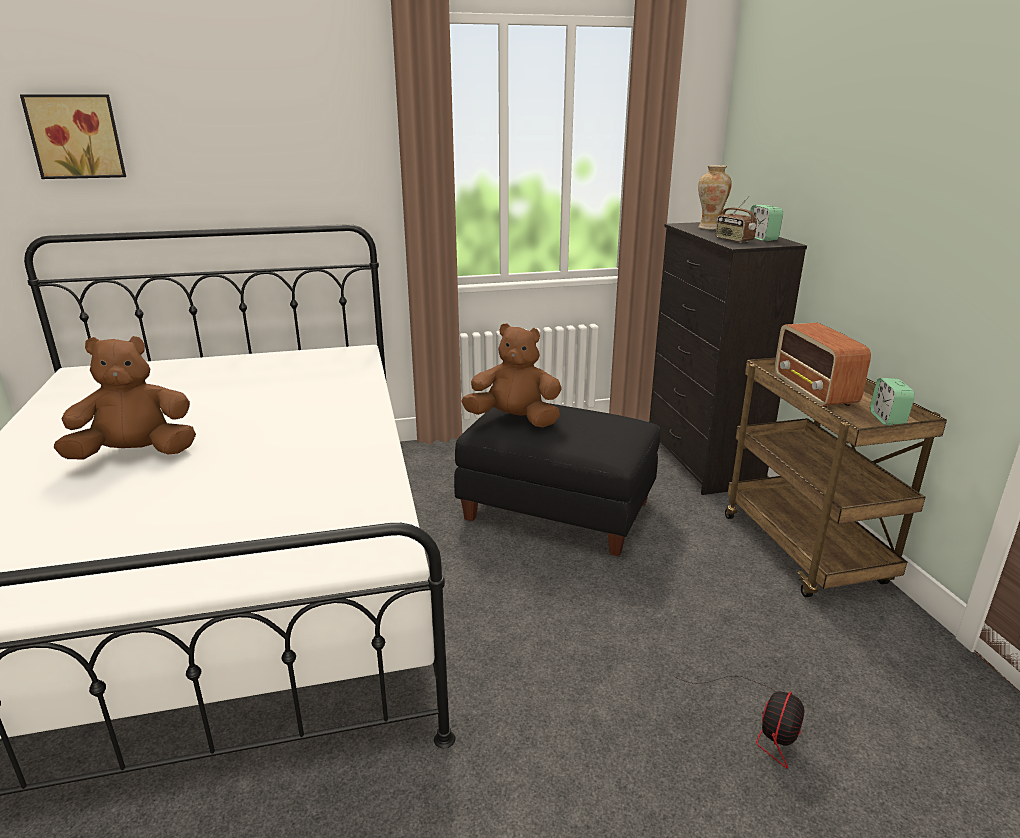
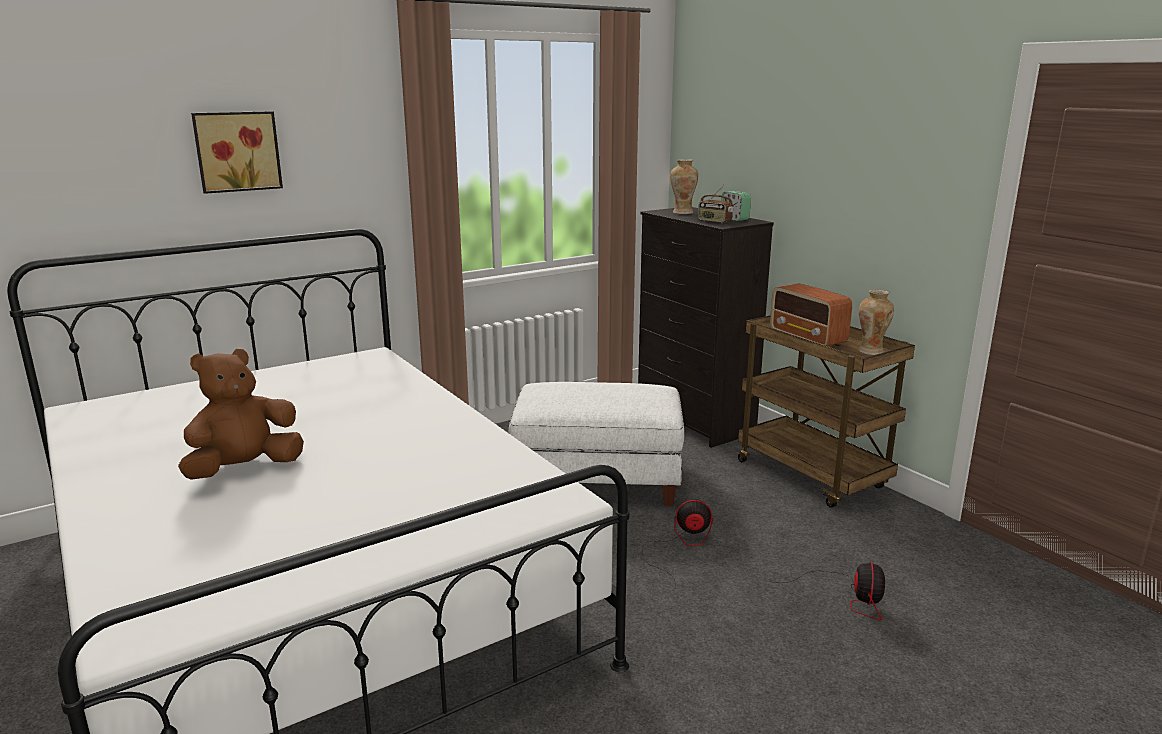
camera: 20 degrees left, 5 degrees down
picture [20,95,126,179] -> picture moved to [191,111,283,194]
black ottoman [454,403,660,557] -> white ottoman [509,382,684,506]
brown plush toy [461,323,562,427] -> none
alarm clock [870,378,915,425] -> vase [858,290,894,355]
none -> fan [642,499,713,587]

